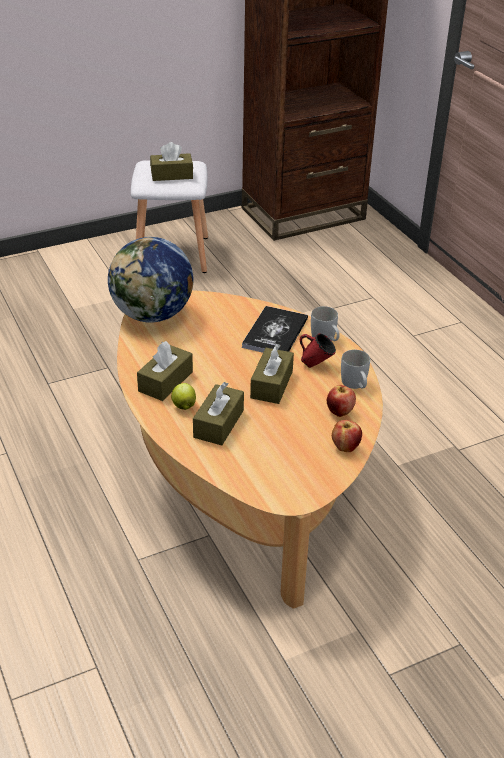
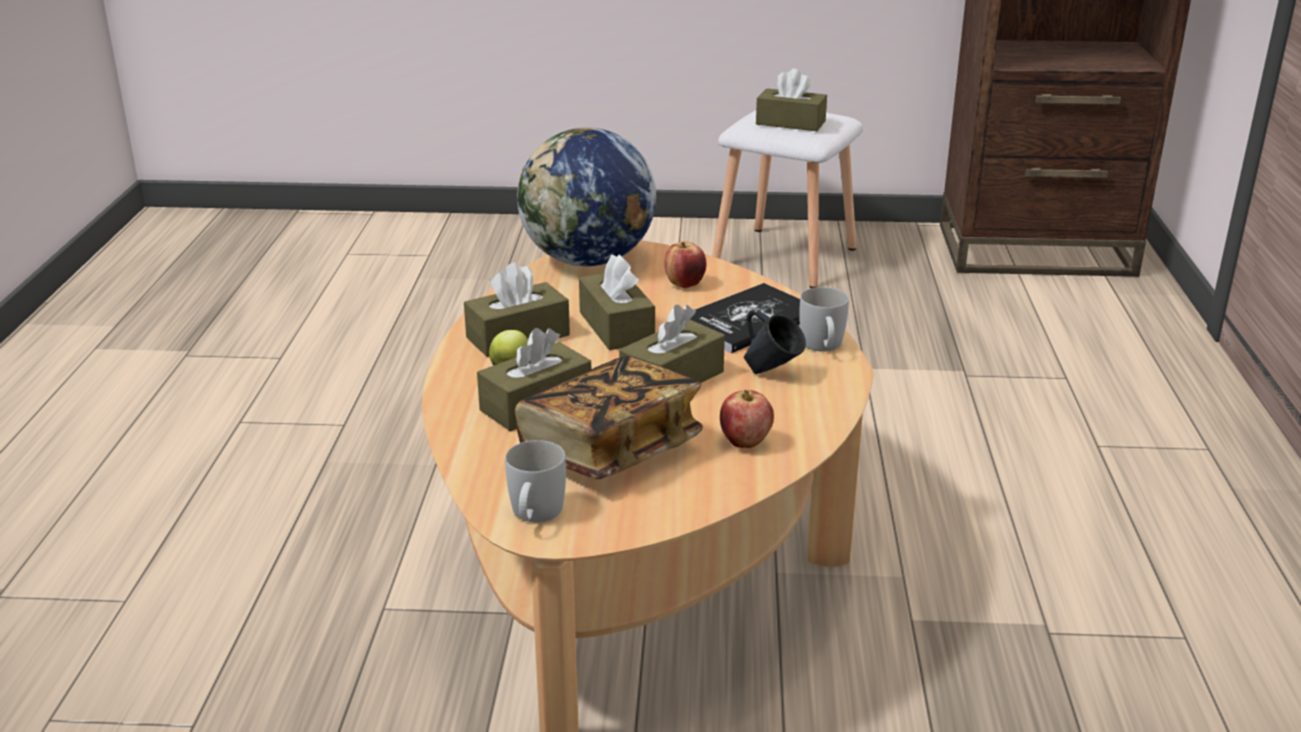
camera: 30 degrees right, 10 degrees down
red mug [300,333,336,368] -> blue mug [744,309,806,374]
apple [332,420,362,452] -> apple moved to [664,241,706,288]
white mug [341,350,370,389] -> white mug moved to [505,440,566,522]
none -> book [515,356,703,479]
none -> brown tissue box [579,255,655,350]

